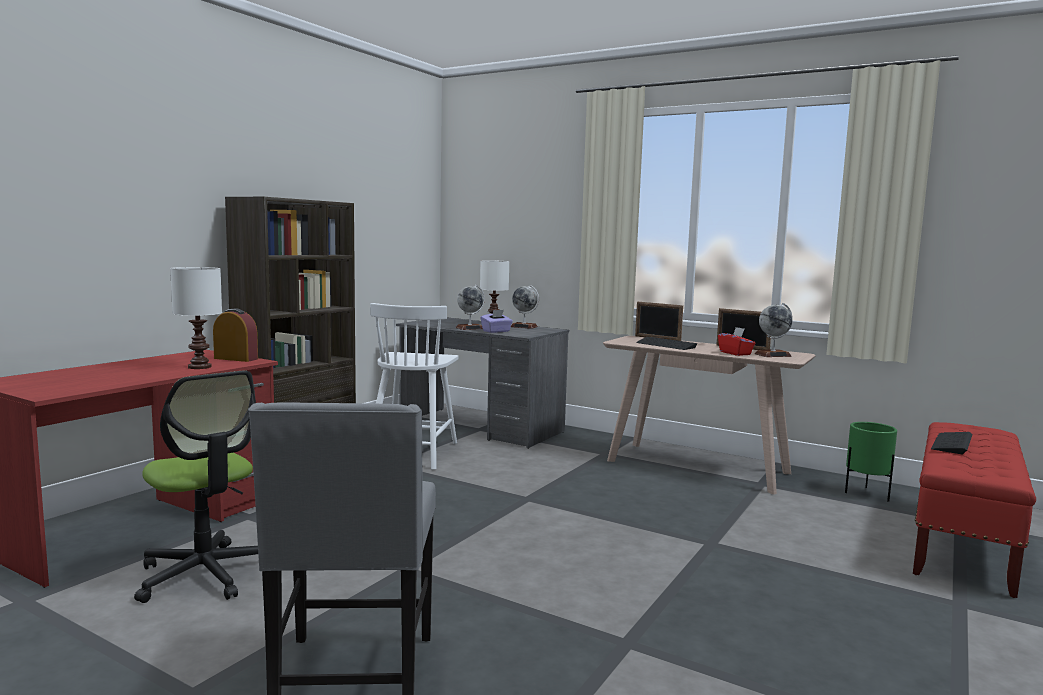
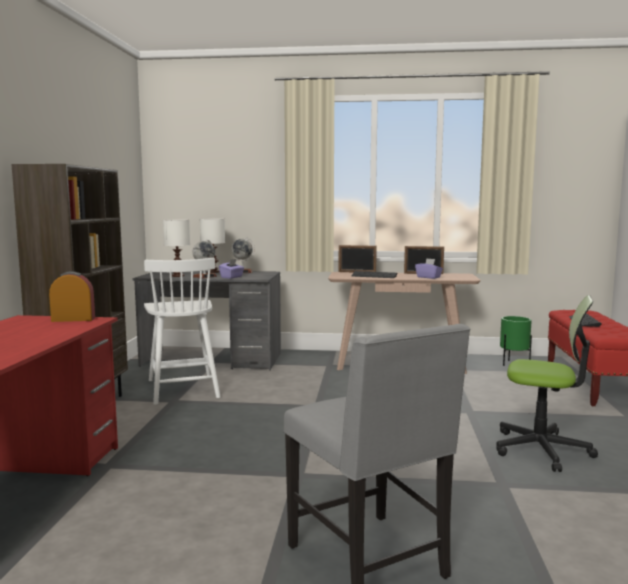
camera: 25 degrees left, 0 degrees up
office chair [134,370,258,603] -> office chair moved to [496,295,598,472]
white table lamp [170,267,222,369] -> white table lamp moved to [163,219,190,277]
red tissue box [718,327,755,356] -> purple tissue box [415,258,443,279]
globe [755,303,793,357] -> none

